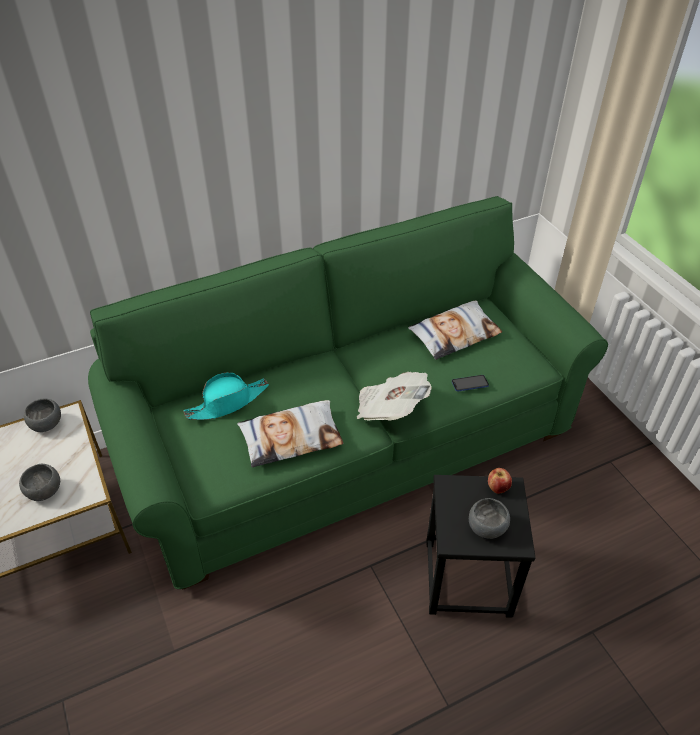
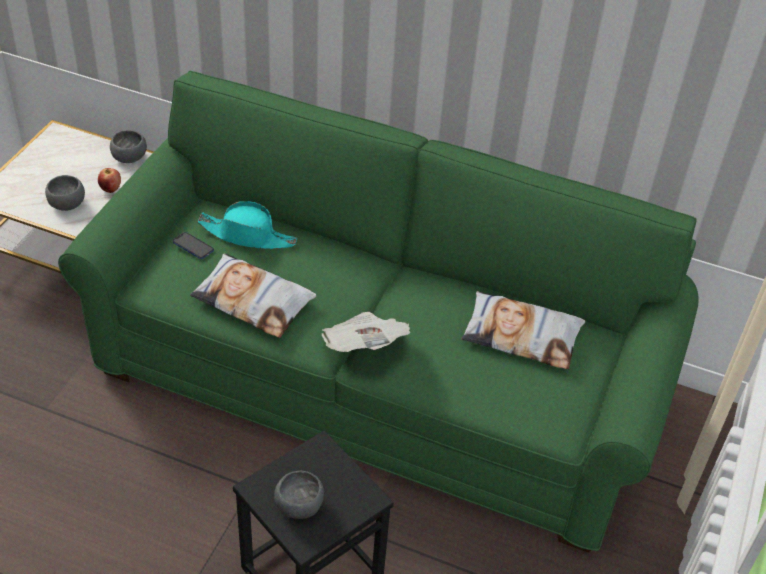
camera: 45 degrees right, 0 degrees up
phone [452,375,489,392] -> phone moved to [173,232,214,259]
apple [488,468,512,494] -> apple moved to [98,168,121,193]

